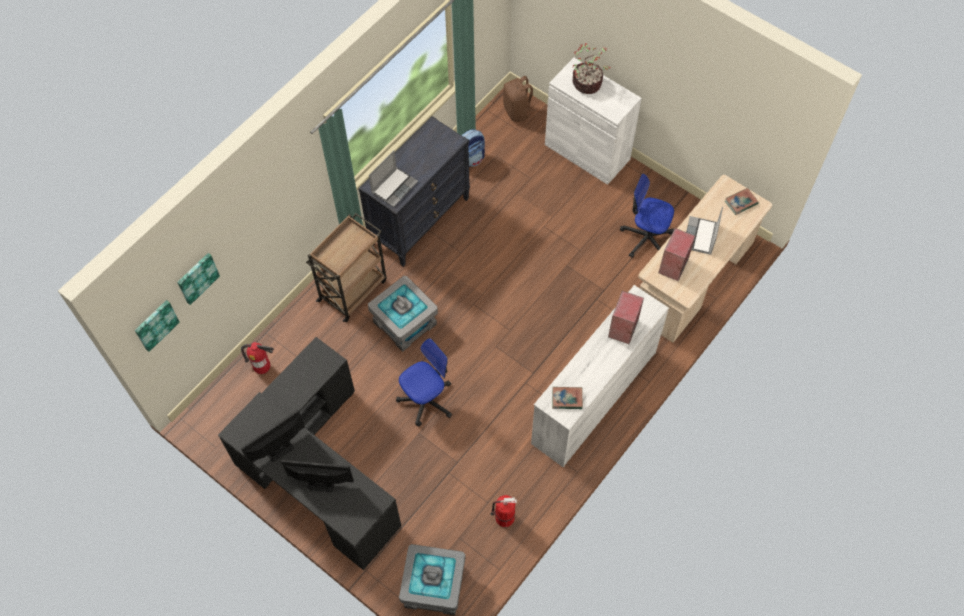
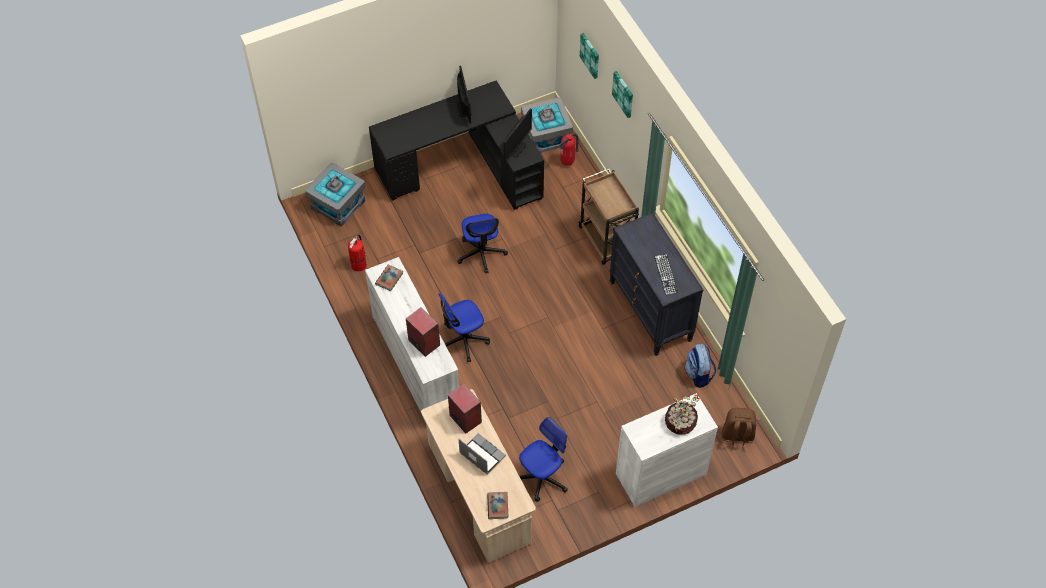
camera: 115 degrees right, 5 degrees down
picture [135,300,180,352] -> picture moved to [612,71,633,118]
monitor [281,460,354,492] -> monitor moved to [504,108,532,163]
grey storage box [368,276,438,352] -> grey storage box moved to [521,97,573,153]
laptop [369,150,418,207] -> none
none -> office chair [438,293,490,362]
none -> keyboard [654,254,678,295]

